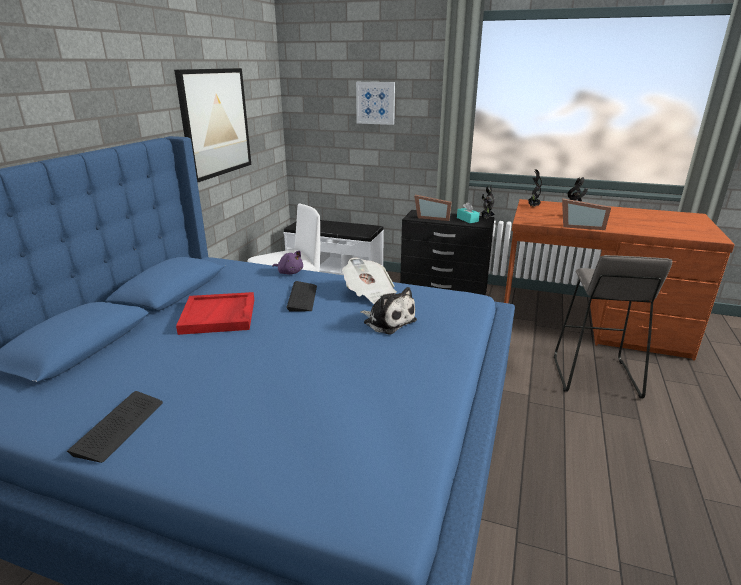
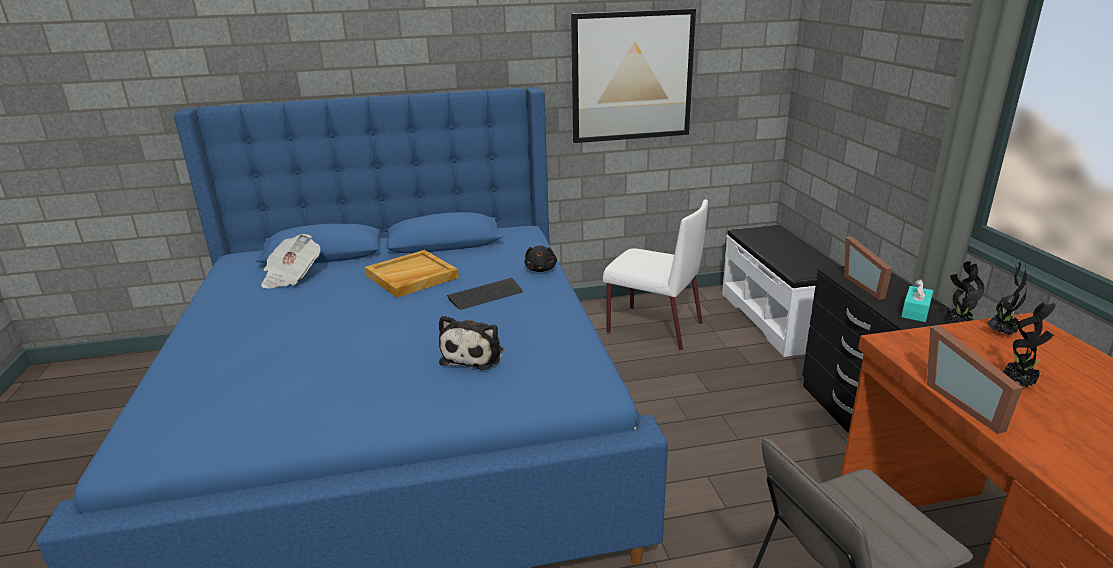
camera: 60 degrees right, 0 degrees up
keyboard [67,391,163,463] -> none
red tray [176,292,254,335] -> beige tray [365,250,459,298]
purple plush toy [272,251,303,275] -> black plush toy [524,246,557,272]
newspaper [342,258,397,304] -> newspaper moved to [261,234,320,288]
picture [356,82,395,125] -> none

